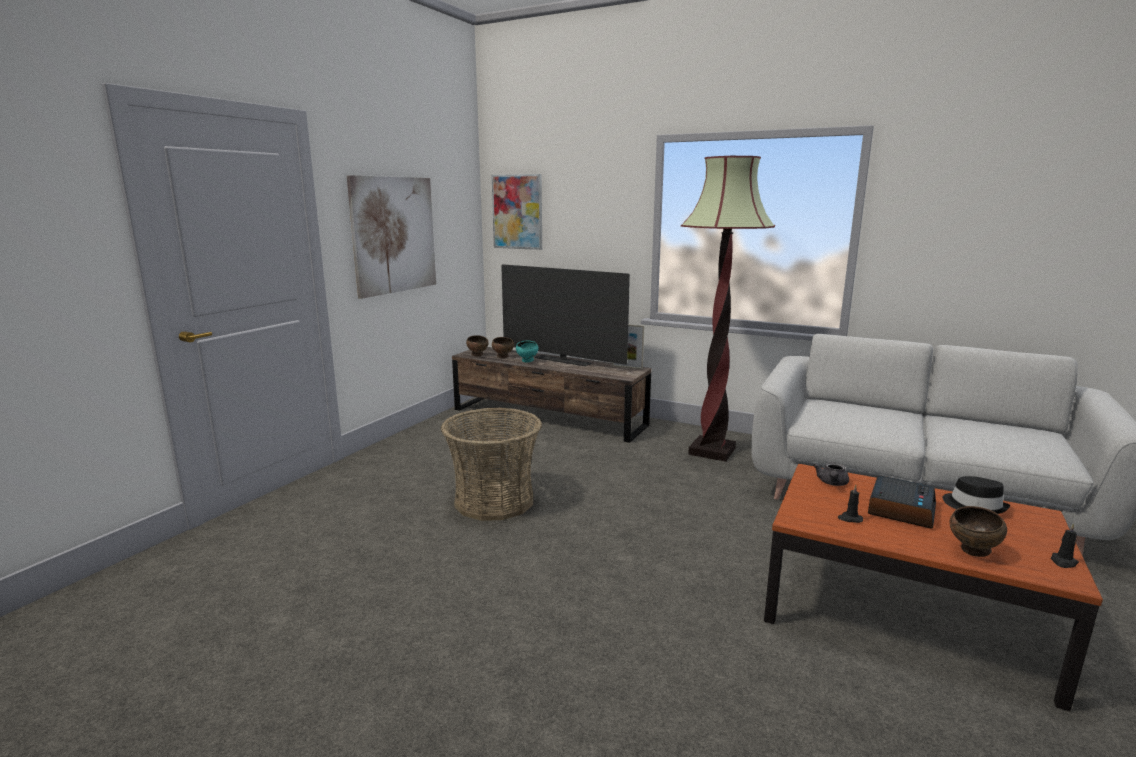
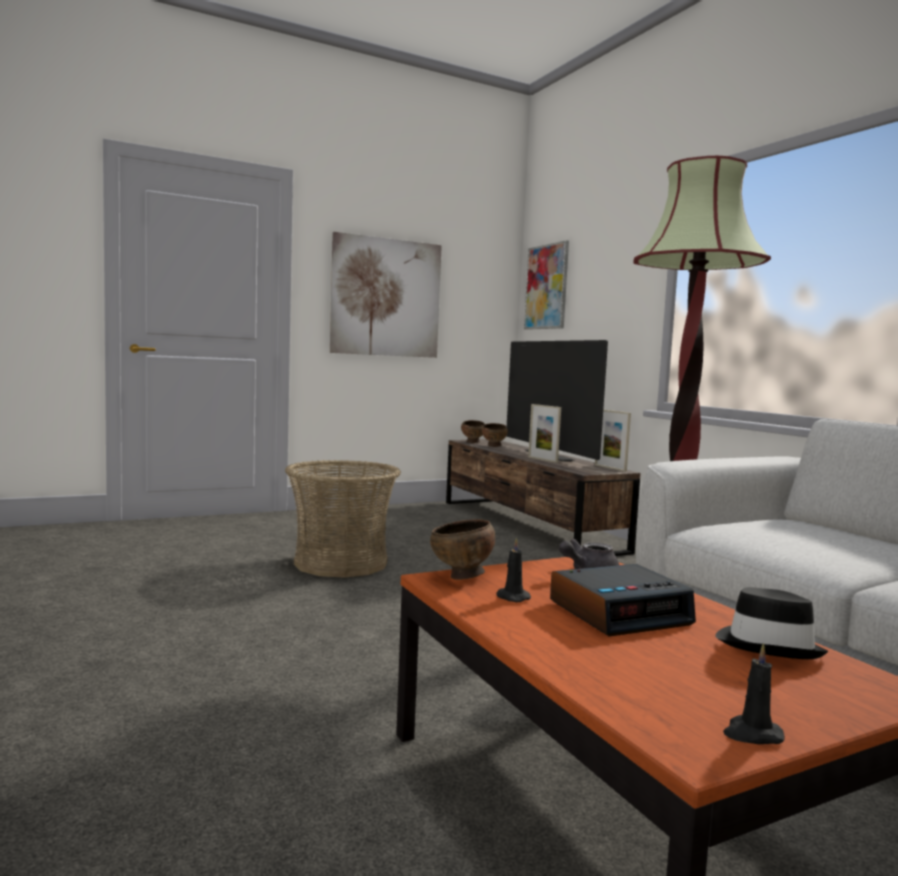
camera: 35 degrees right, 10 degrees down
turquoise bowl [516,341,538,363] -> none
brown bowl [950,506,1007,557] -> brown bowl moved to [430,519,495,580]
none -> picture frame [528,404,561,463]

